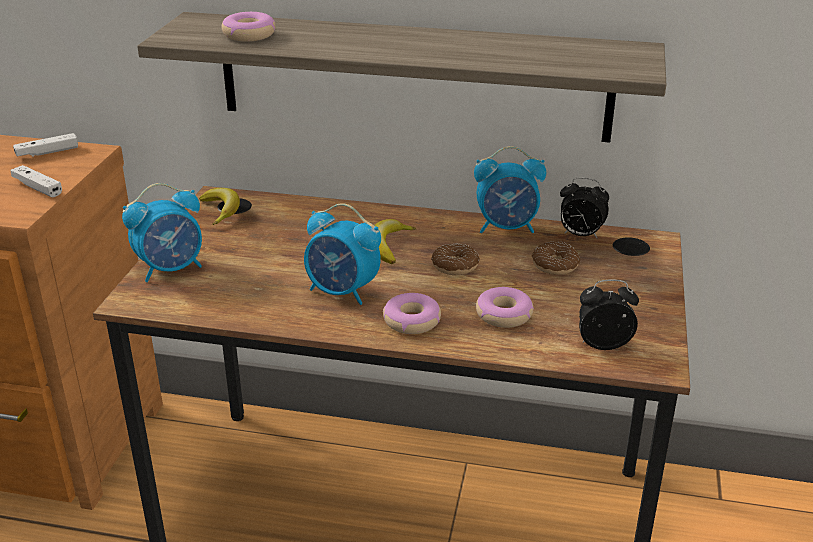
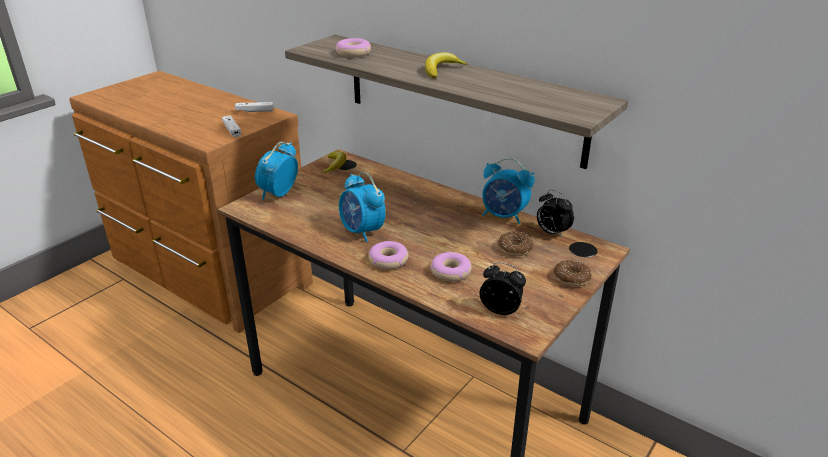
camera: 25 degrees right, 0 degrees up
alarm clock [122,183,202,282] -> alarm clock turned 120 degrees clockwise [255,142,298,200]
banana [375,219,416,264] -> banana moved to [425,52,468,79]
donut [431,244,480,275] -> donut moved to [554,260,592,287]

